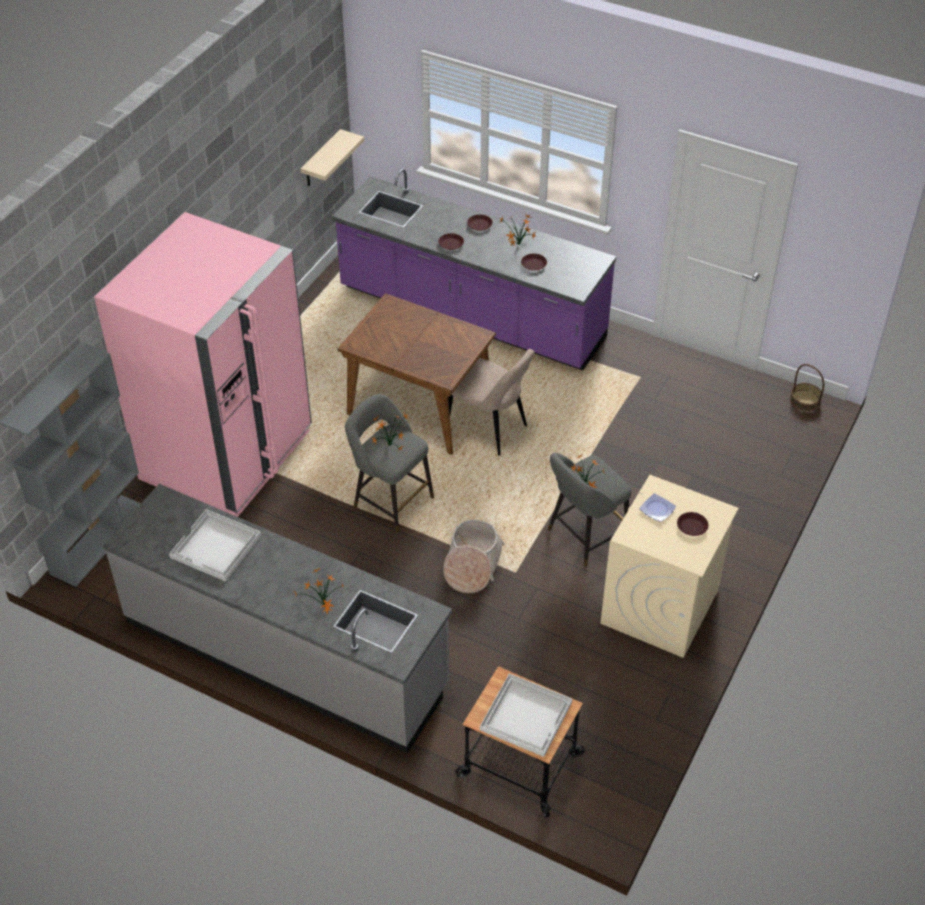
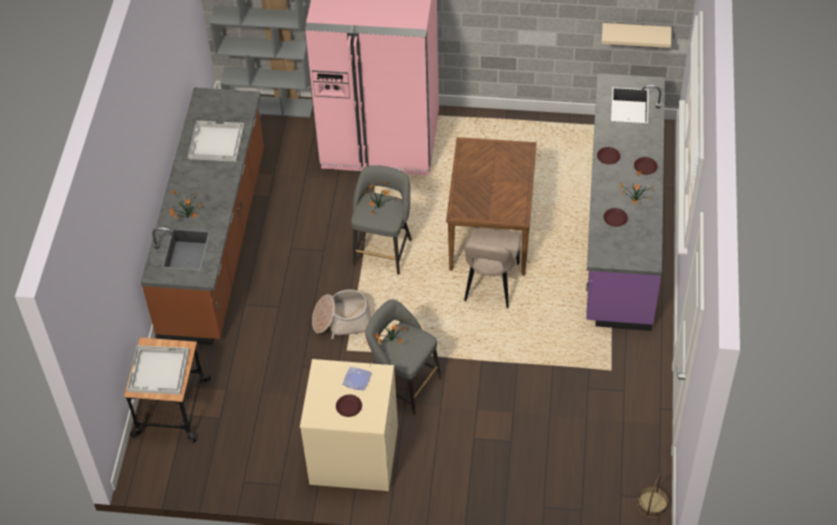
camera: 70 degrees right, 5 degrees up
grey counter [103,484,452,754] -> brown counter [141,87,264,345]

